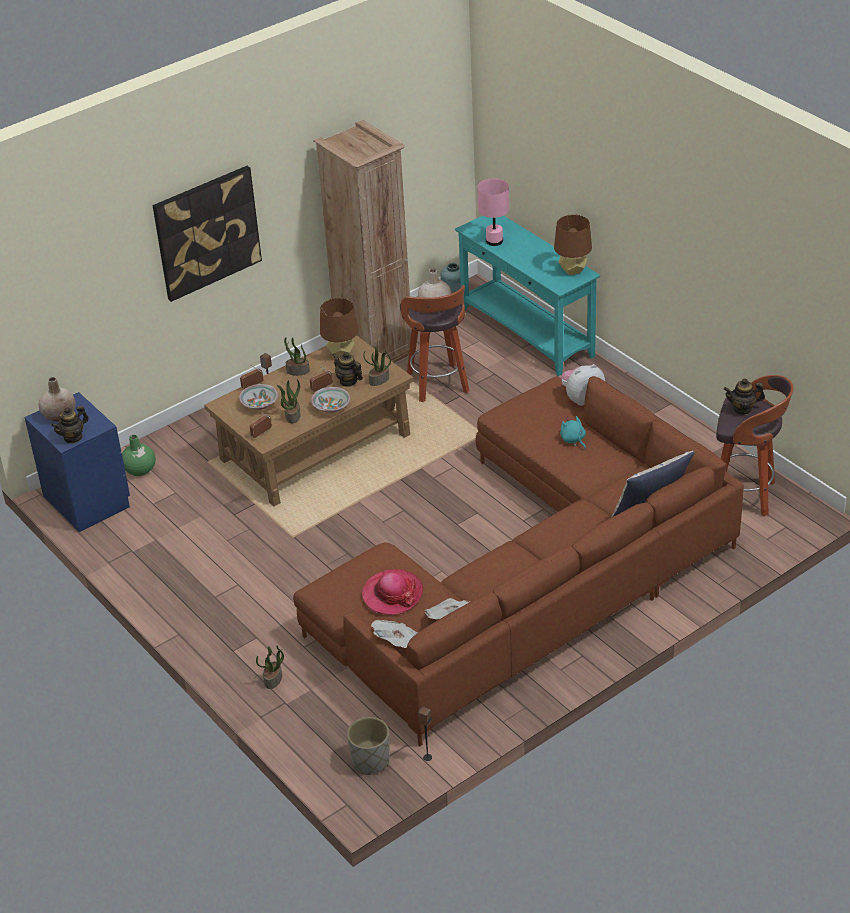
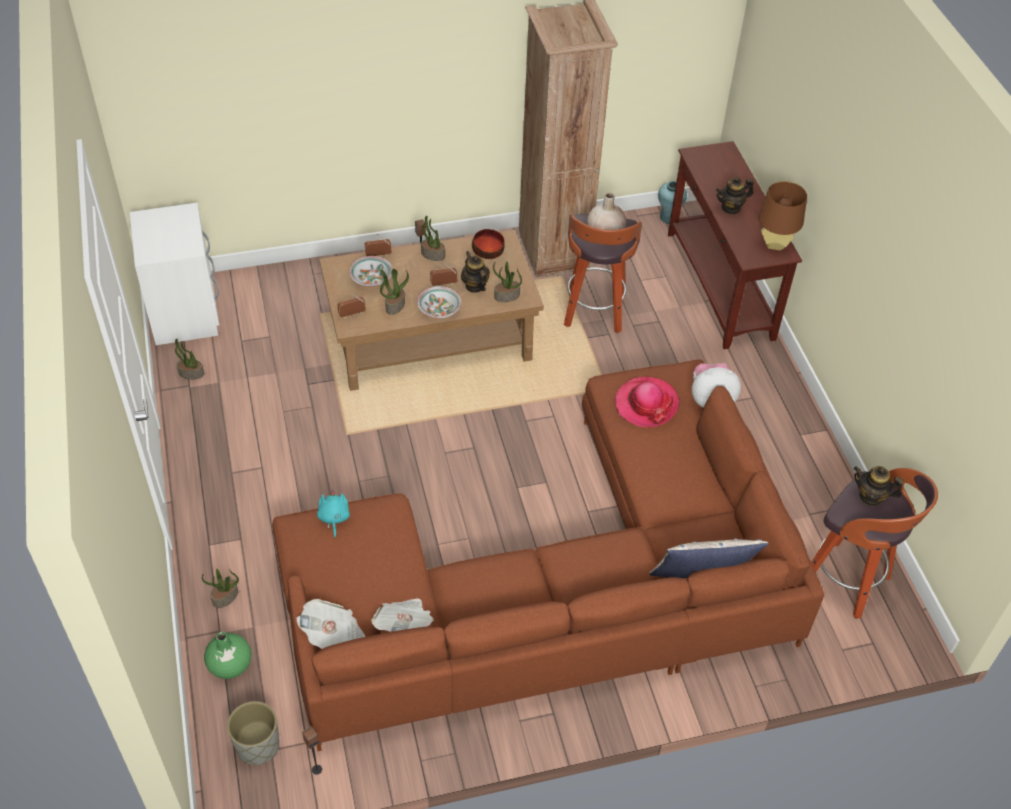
camera: 20 degrees right, 10 degrees up
blue nightstand [24,392,130,532] -> white nightstand [130,203,219,345]
beige vase [38,377,76,422] -> none
teapot [51,405,88,444] -> teapot moved to [716,177,754,214]
green vase [122,435,156,476] -> green vase moved to [204,631,251,679]
picture [152,166,262,302] -> none
brown table lamp [320,298,358,357] -> bowl [472,229,505,259]
hat [362,569,423,615] -> hat moved to [615,377,680,428]
turquoise console table [455,216,600,376] -> brown console table [668,141,802,349]
pink table lamp [477,178,509,246] -> none
turquoise plush toy [560,416,586,449] -> turquoise plush toy moved to [317,490,350,538]
none -> potted plant [175,339,204,380]

